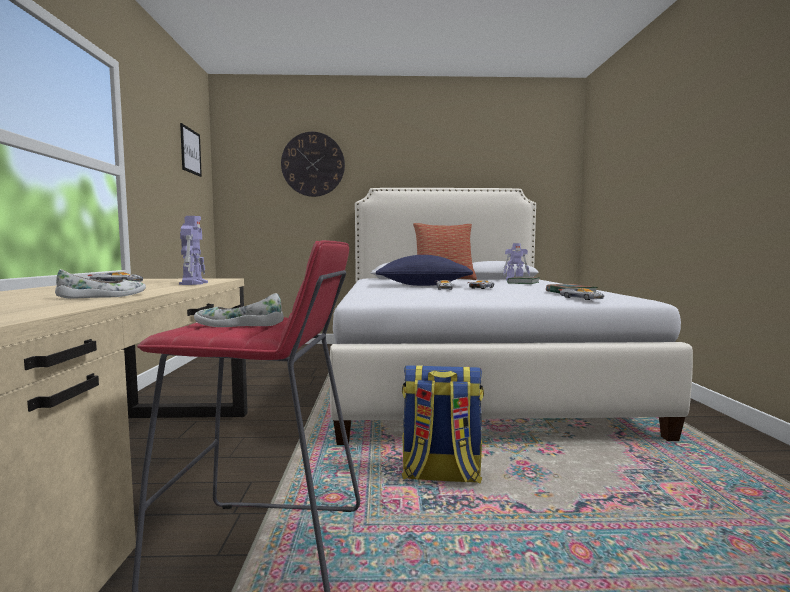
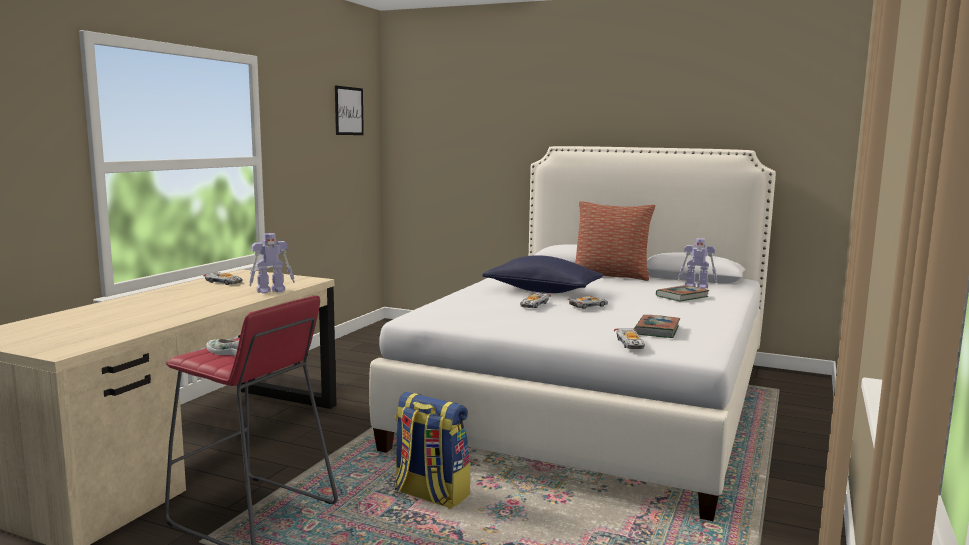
camera: 25 degrees right, 5 degrees up
white shoe [55,269,146,299] -> none
toy robot [179,216,208,285] -> toy robot turned 45 degrees clockwise [249,233,295,294]
wall clock [281,132,345,197] -> none

